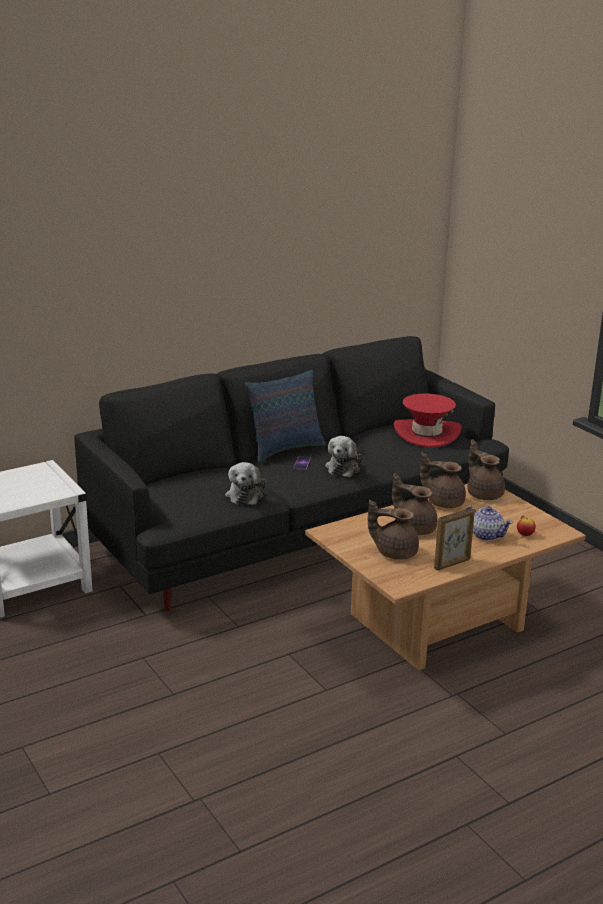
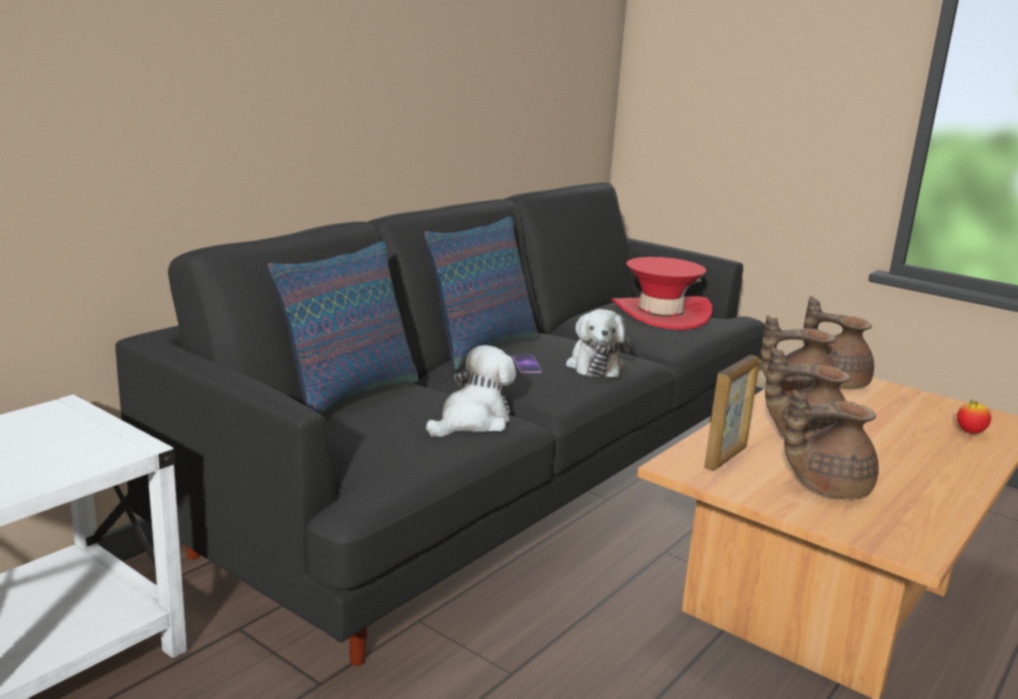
camera: 20 degrees left, 5 degrees down
plush toy [225,462,266,505] -> plush toy turned 120 degrees counterclockwise [426,345,516,437]
picture frame [434,508,475,571] -> picture frame moved to [704,355,760,471]
teapot [465,506,513,541] -> none
none -> blue pillow [267,241,419,416]

